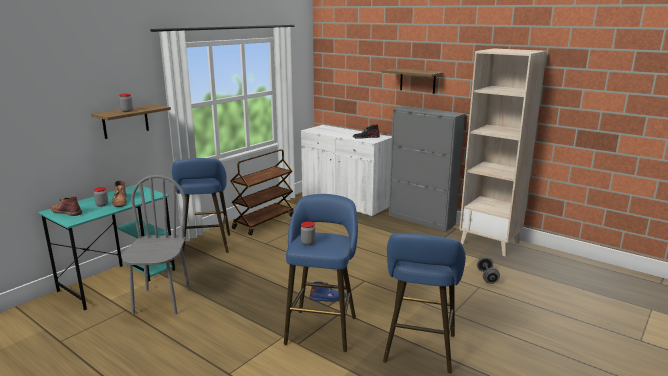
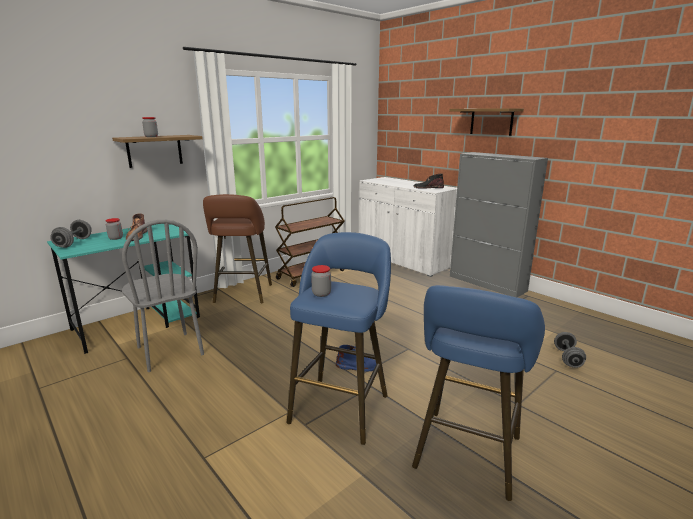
camera: 10 degrees right, 0 degrees up
brown boot [51,196,82,216] -> grey dumbbell [50,220,92,248]
grey chair [121,175,190,315] -> grey chair turned 135 degrees clockwise [122,220,204,372]
blue stool [172,158,230,253] -> brown stool [203,194,272,303]
beige bookcase [459,49,547,257] -> none

